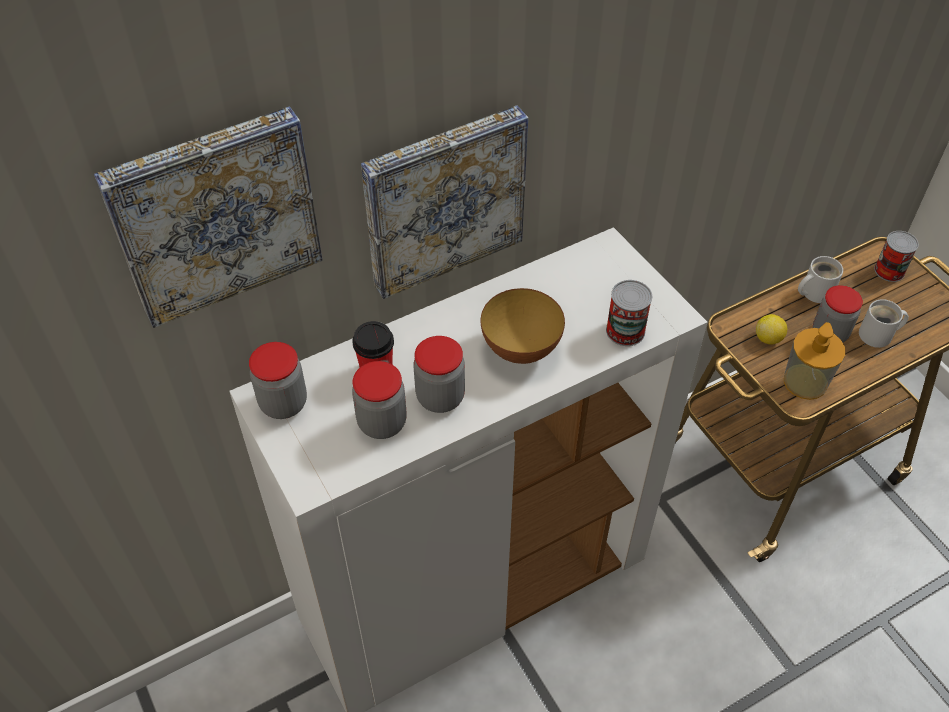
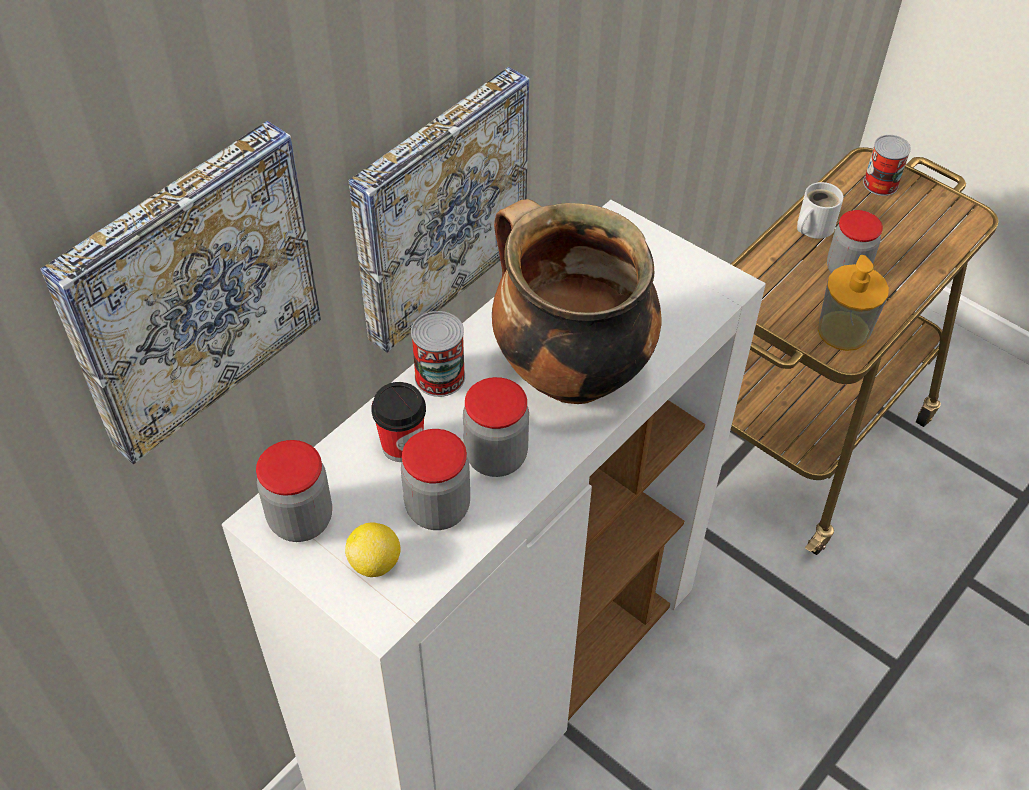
camera: 20 degrees left, 0 degrees up
bowl [481,288,565,364] -> cooking pot [492,199,662,404]
can [606,280,652,346] -> can moved to [411,311,465,397]
lemon [756,314,787,345] -> lemon moved to [345,522,401,577]
white mug [859,299,909,348] -> none

